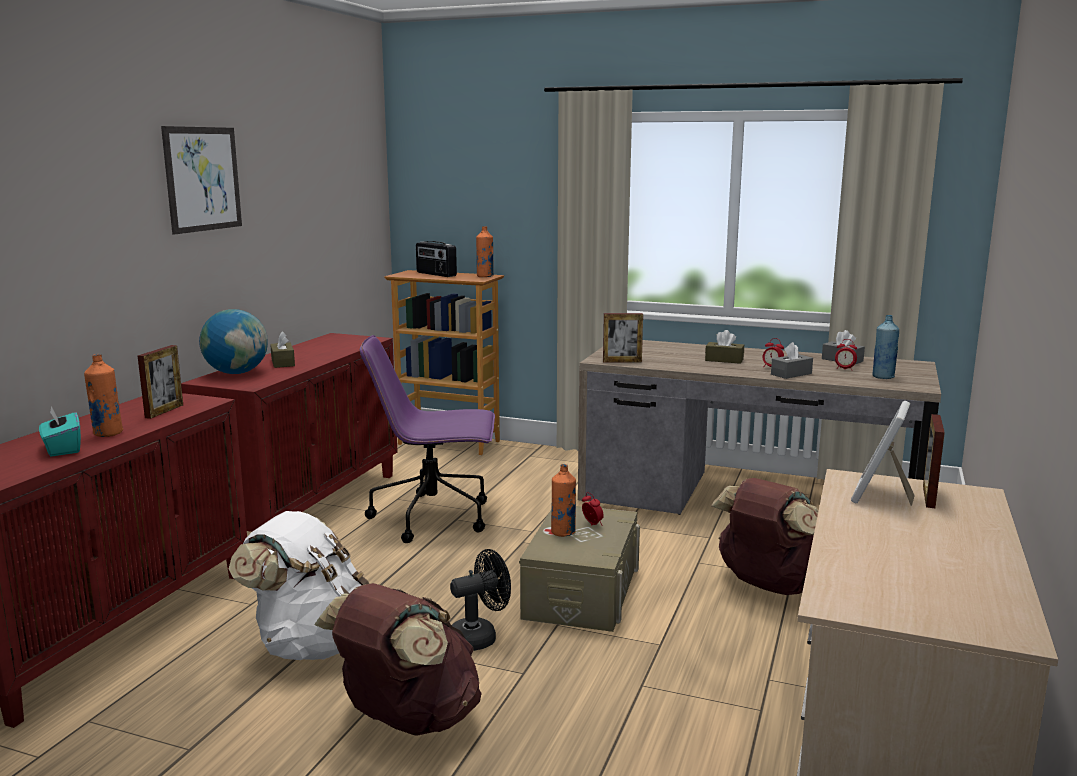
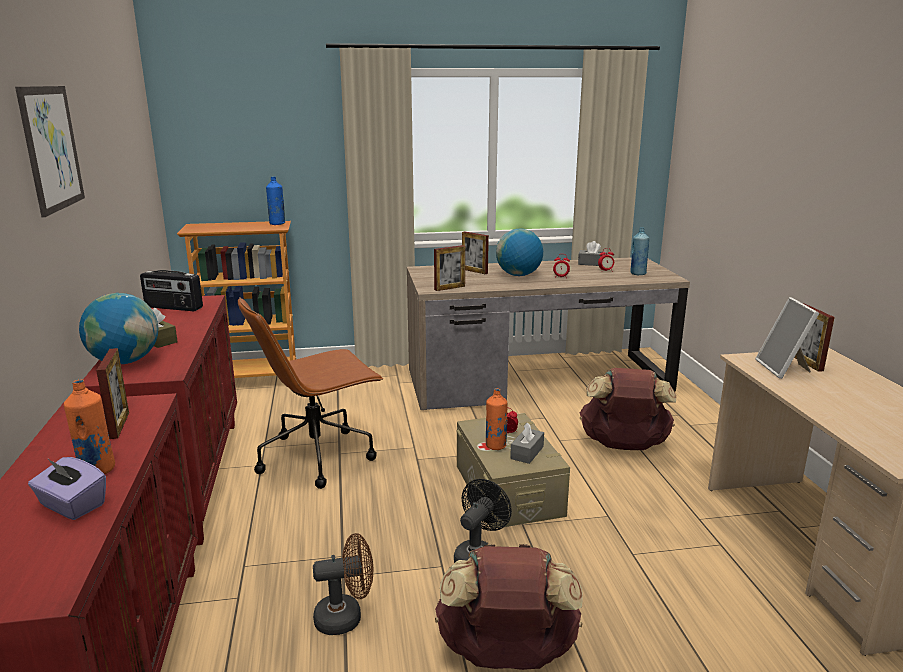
camera: 30 degrees left, 5 degrees up
turquoise tissue box [39,407,81,457] -> purple tissue box [28,457,106,520]
white backpack [229,511,369,660] -> brown fan [313,533,373,635]
purple office chair [360,335,495,543] -> brown office chair [238,297,383,489]
radio [416,241,457,277] -> radio moved to [140,270,203,311]
orange bottle [476,226,494,277] -> blue bottle [266,176,285,225]
brown tissue box [705,330,744,364] -> globe [496,229,543,276]
grey tissue box [771,342,813,379] -> grey tissue box moved to [510,423,544,464]
none -> picture frame [462,231,489,274]

